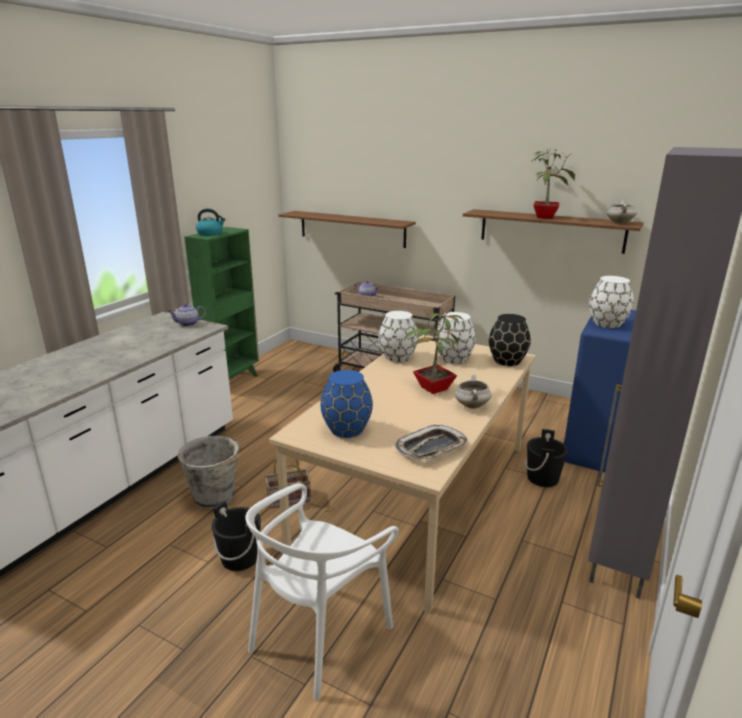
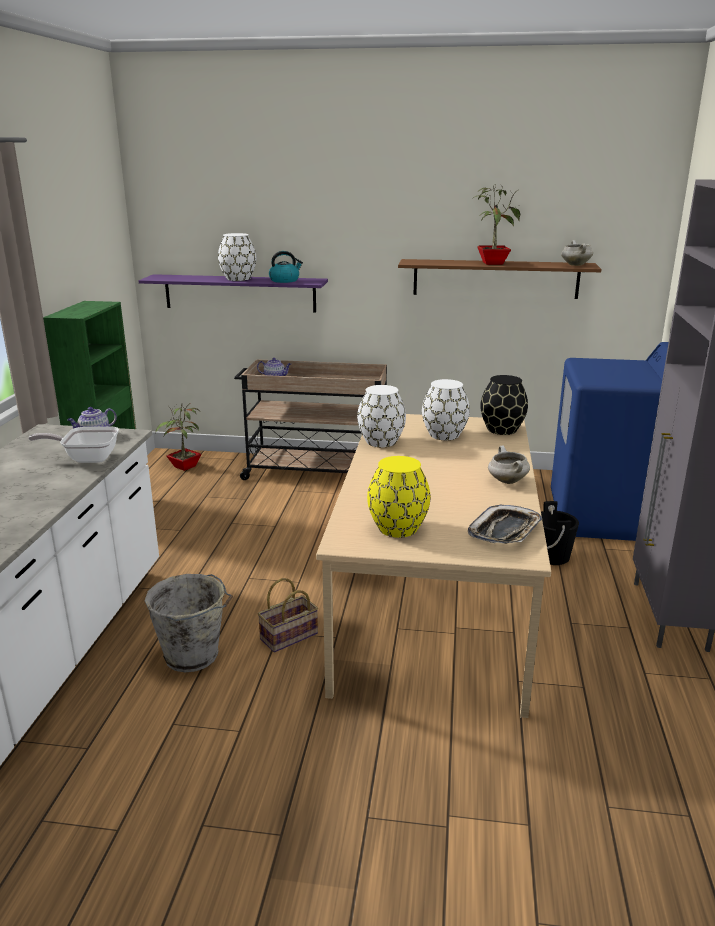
camera: 20 degrees left, 0 degrees up
kettle [196,209,226,236] -> kettle moved to [269,251,303,283]
black bucket [212,501,261,571] -> none
white chair [245,483,399,700] -> none
brown shelf [278,211,416,248] -> purple shelf [138,274,328,312]
blue vase [320,370,373,438] -> yellow vase [367,456,431,538]
potted plant [404,307,463,394] -> potted plant moved to [155,404,202,471]
white vase [589,276,634,328] -> white vase moved to [218,233,256,281]
none -> frying pan [28,427,119,463]

